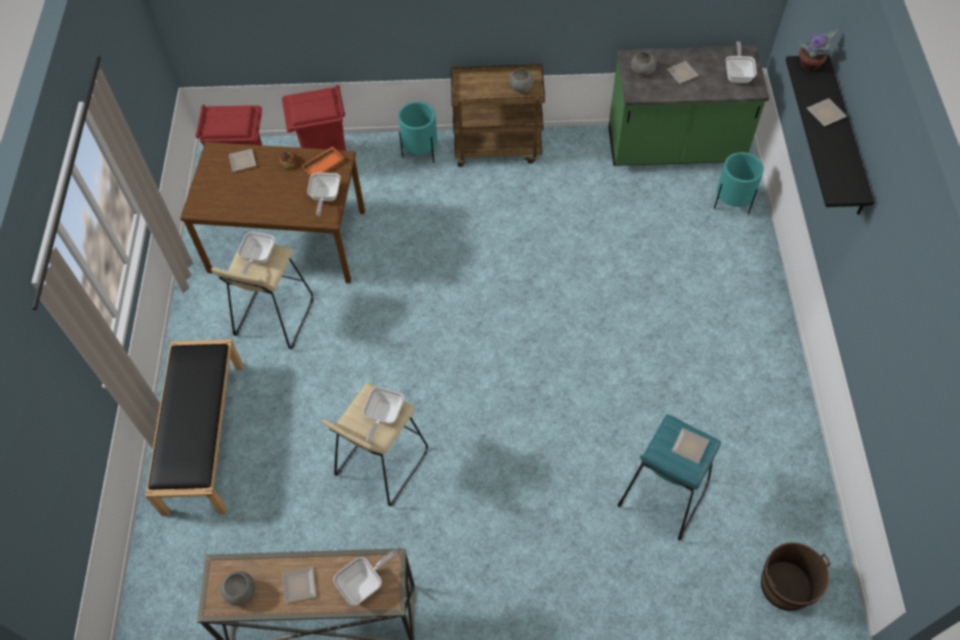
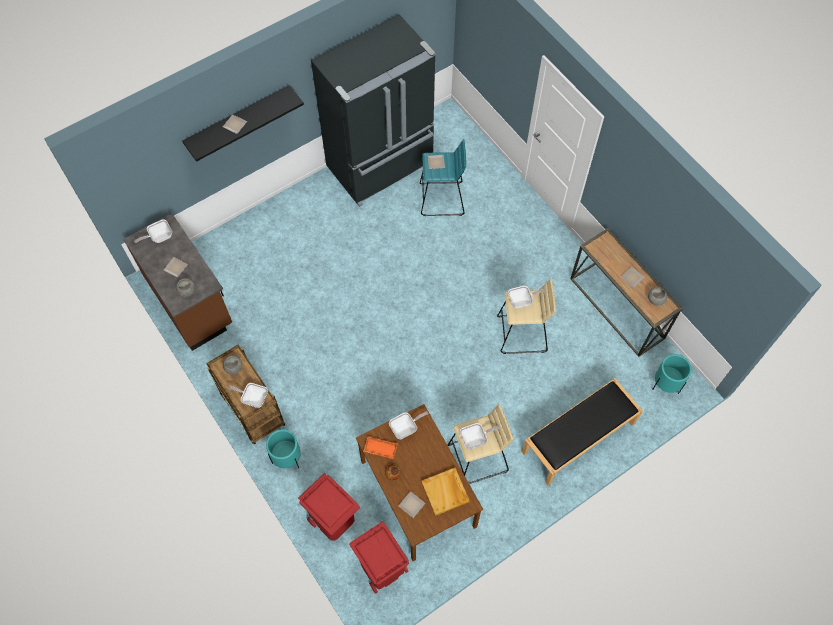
camera: 125 degrees left, 5 degrees up
frying pan [333,550,398,605] -> frying pan moved to [228,383,268,408]
green counter [608,45,769,166] -> brown counter [123,213,232,351]
turquoise planter [714,152,764,215] -> turquoise planter moved to [652,354,692,394]
brown bucket [761,542,831,611] -> none
potted plant [798,26,838,71] -> none
none -> black fridge [311,14,436,207]
none -> beige tray [421,468,470,516]

